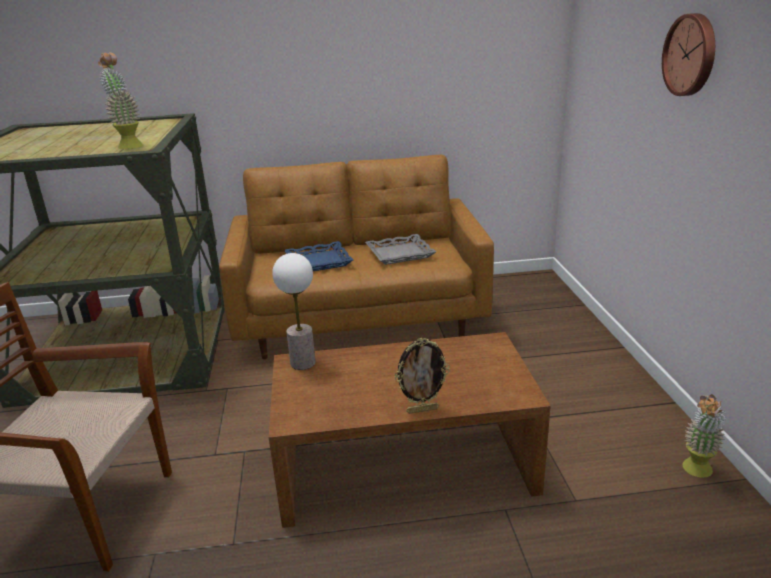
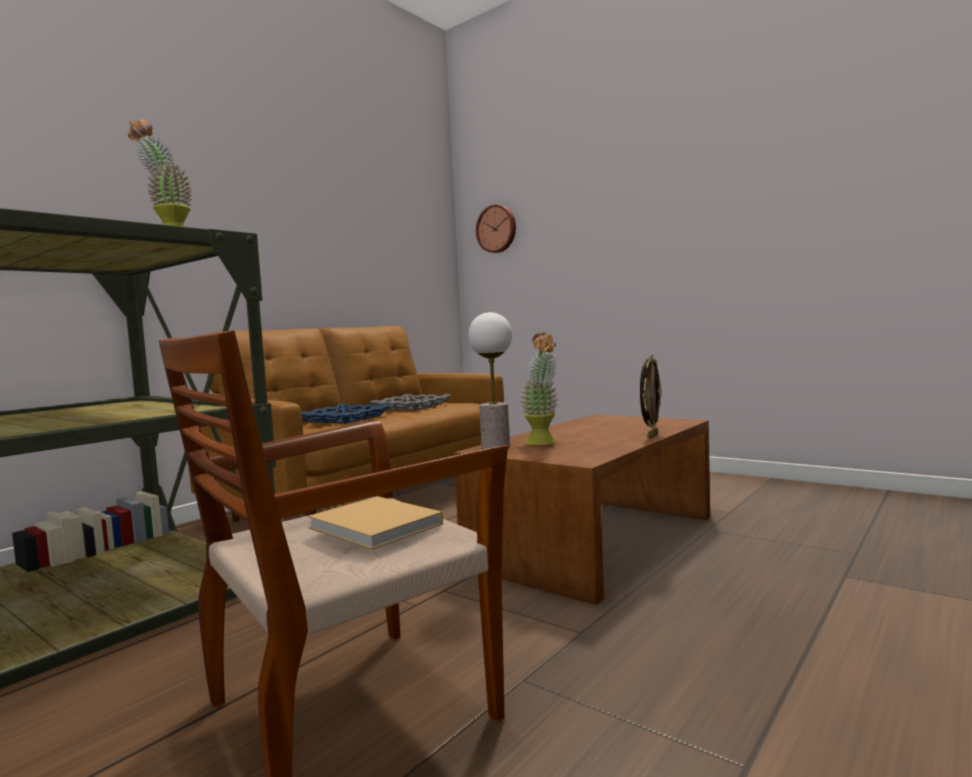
camera: 45 degrees left, 20 degrees down
wall clock [662,13,715,96] -> wall clock moved to [476,205,516,253]
potted plant [683,394,726,478] -> potted plant moved to [520,333,558,445]
none -> beige book [308,496,443,550]

